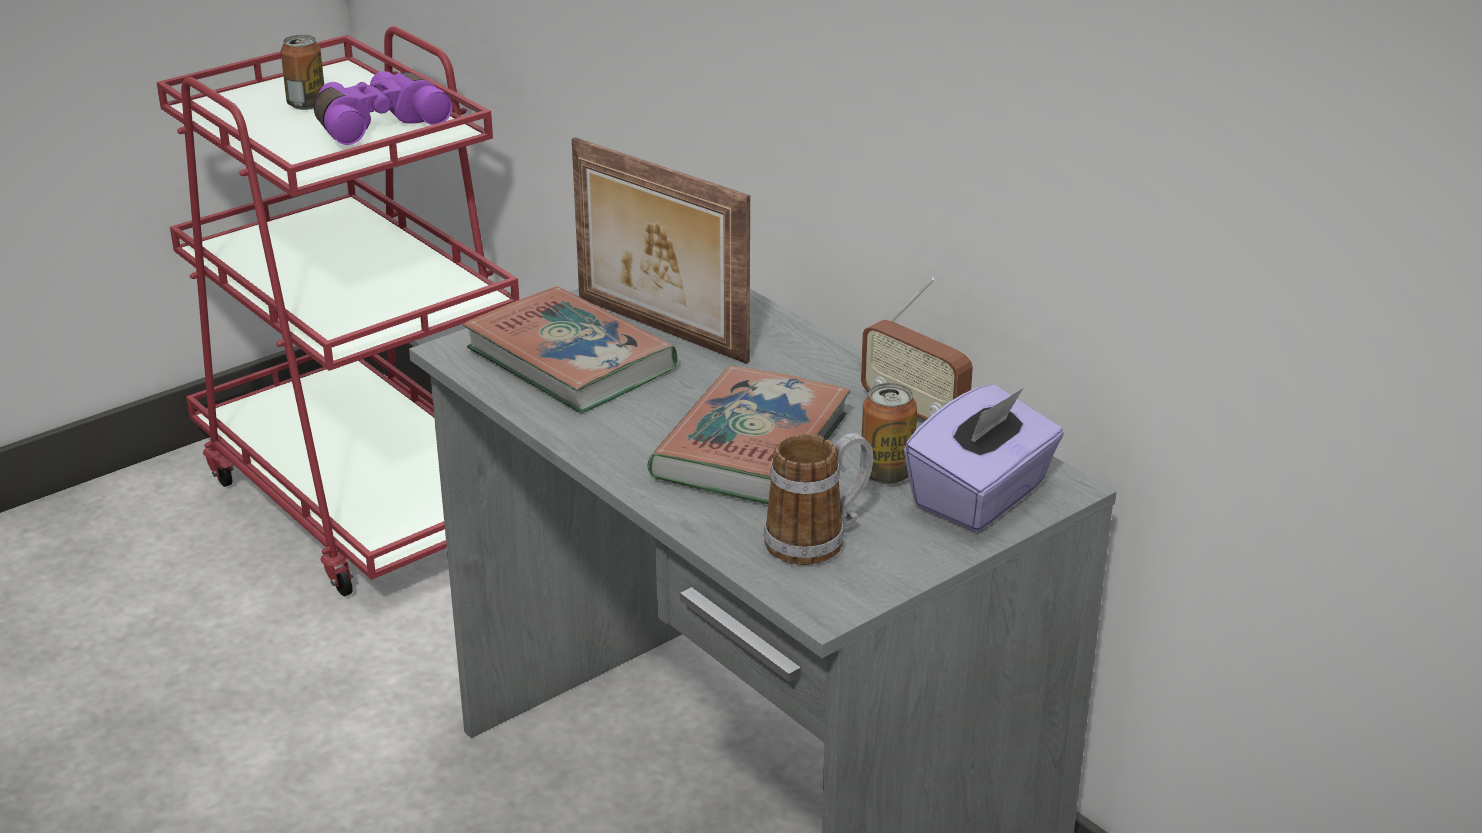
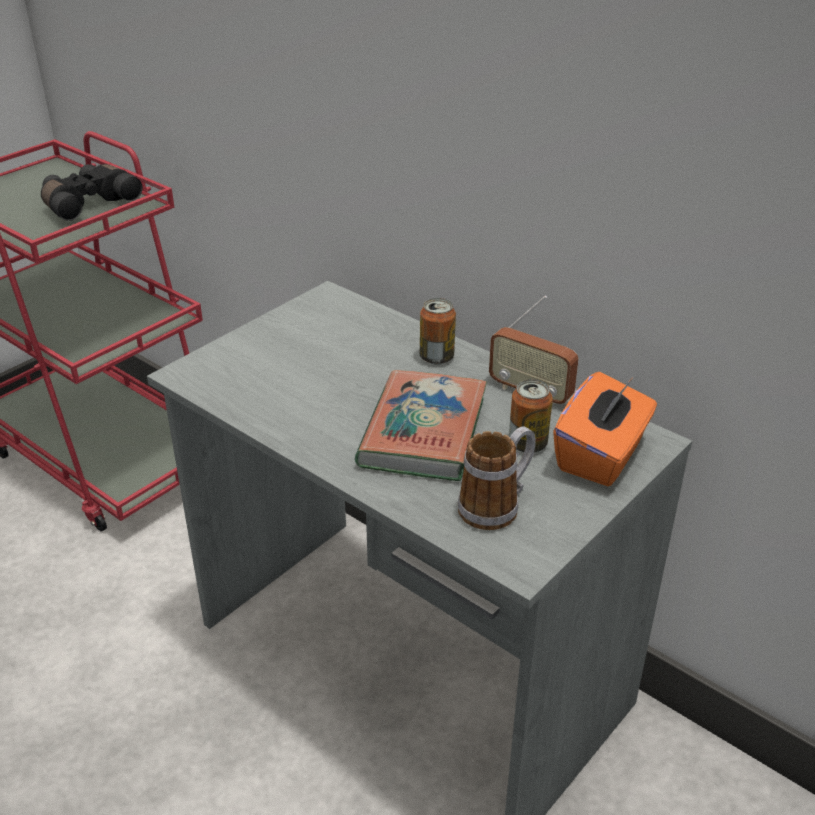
camera: 10 degrees left, 5 degrees up
can [281,35,324,110] -> can moved to [420,298,456,365]
purple binoculars [314,71,453,145] -> black binoculars [41,164,143,221]
book [463,286,677,413] -> none
picture frame [572,137,750,364] -> none
purple tissue box [904,384,1064,532] -> orange tissue box [553,372,657,486]

